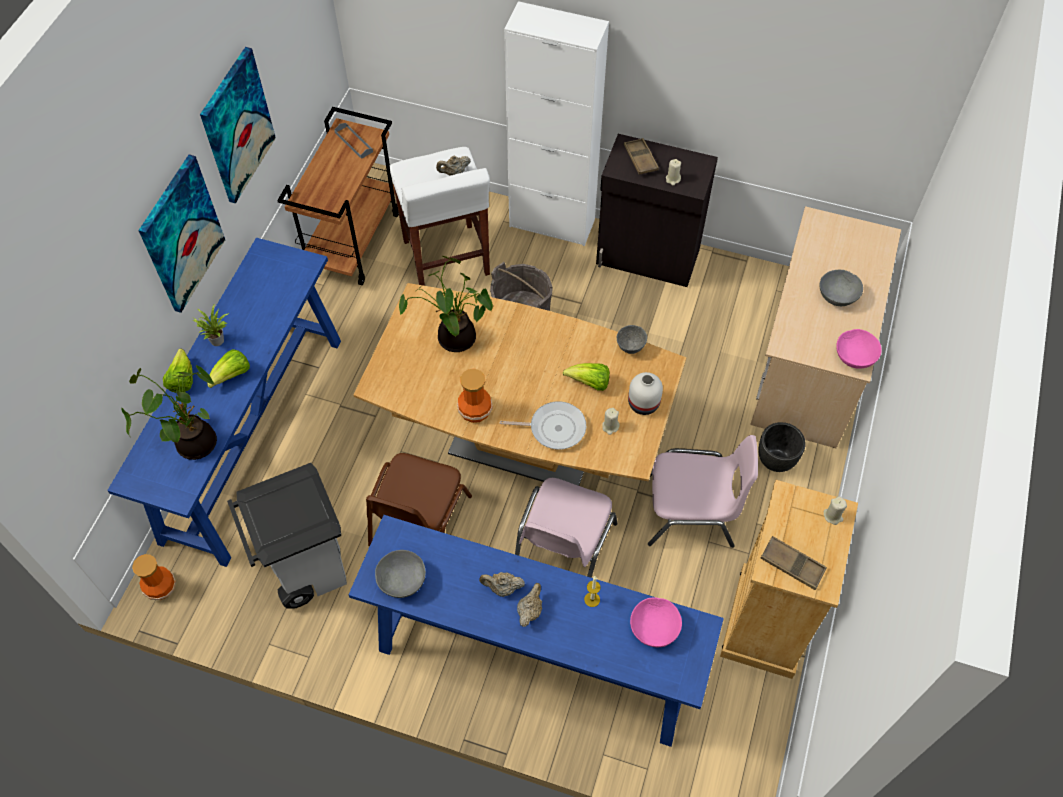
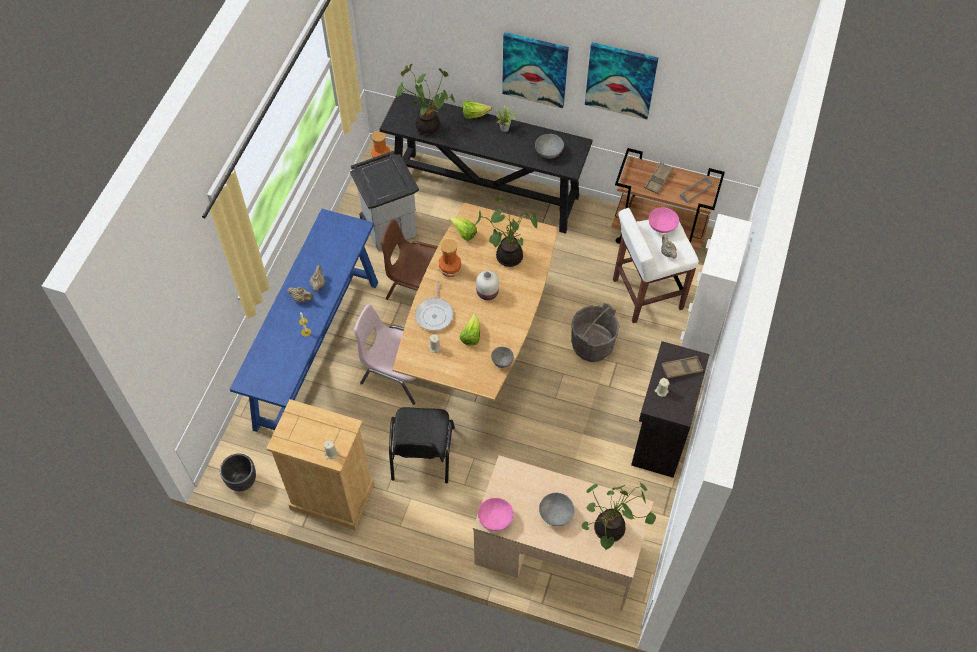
camera: 90 degrees right, 0 degrees up
blue console table [107,238,341,567] -> black console table [380,93,593,234]
lettuce [207,349,250,388] -> lettuce moved to [449,217,477,241]
grey bowl [375,550,426,598] -> grey bowl moved to [535,134,564,159]
white vase [628,372,663,415] -> white vase moved to [476,271,499,300]
pink bowl [630,597,682,647] -> pink bowl moved to [649,207,679,233]
pink chair [648,435,758,548] -> black chair [389,407,455,483]
black planter [758,422,806,472] -> black planter moved to [220,453,256,491]
brown tray [761,536,827,590] -> brown tray moved to [644,162,674,194]
none -> potted plant [581,482,656,550]

